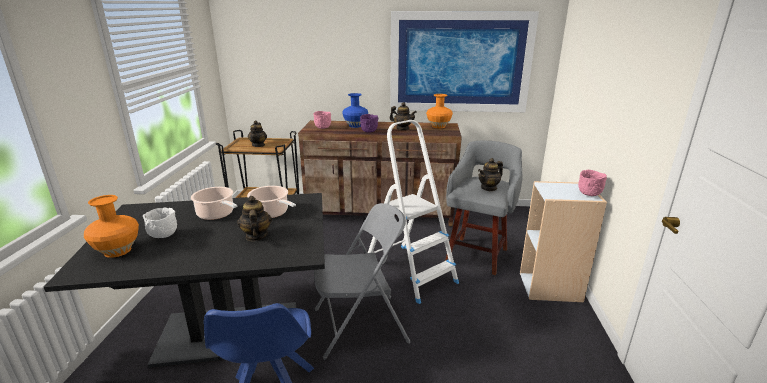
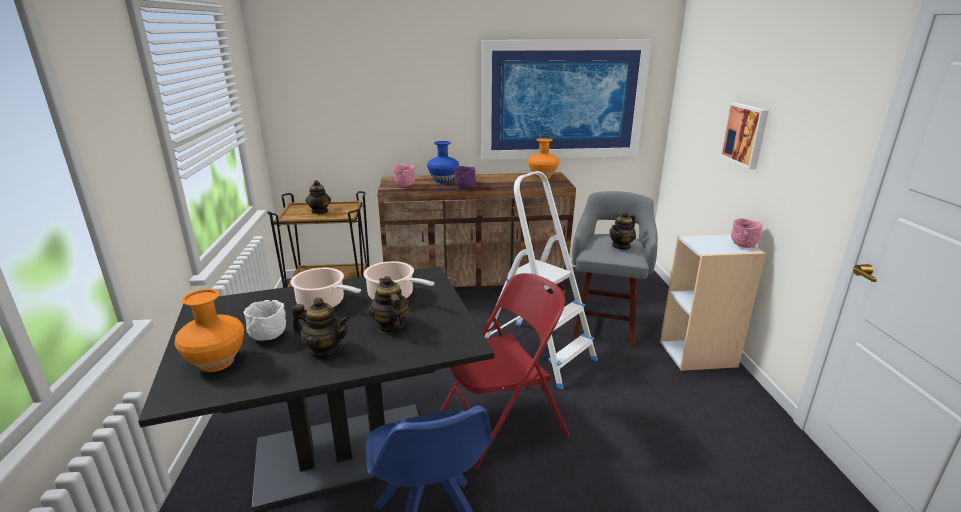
camera: 10 degrees left, 0 degrees up
grey chair [314,203,410,360] -> red chair [441,273,569,470]
teapot [390,102,417,130] -> teapot moved to [292,298,350,358]
none -> picture [720,102,769,169]

